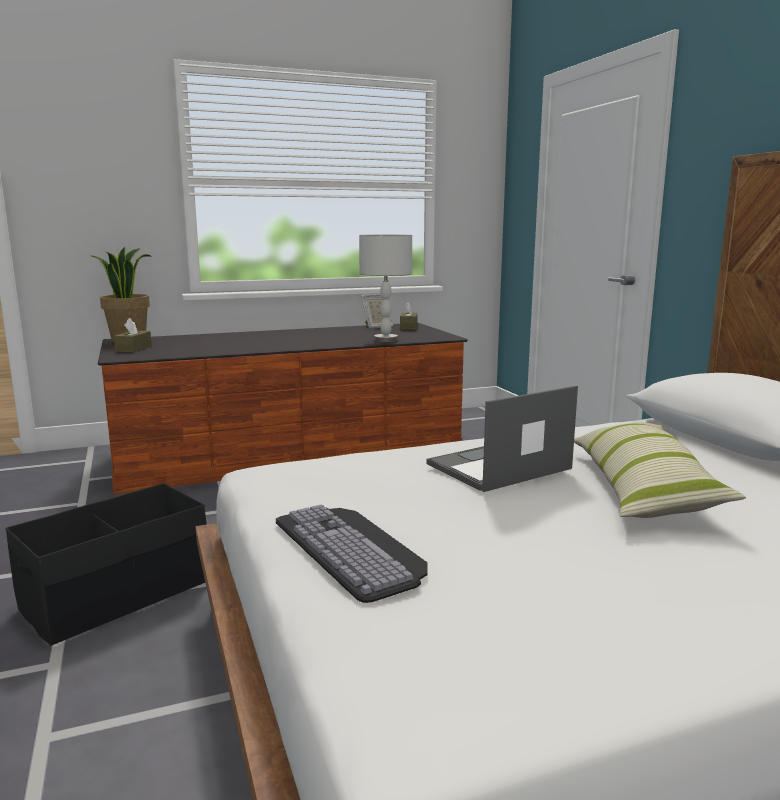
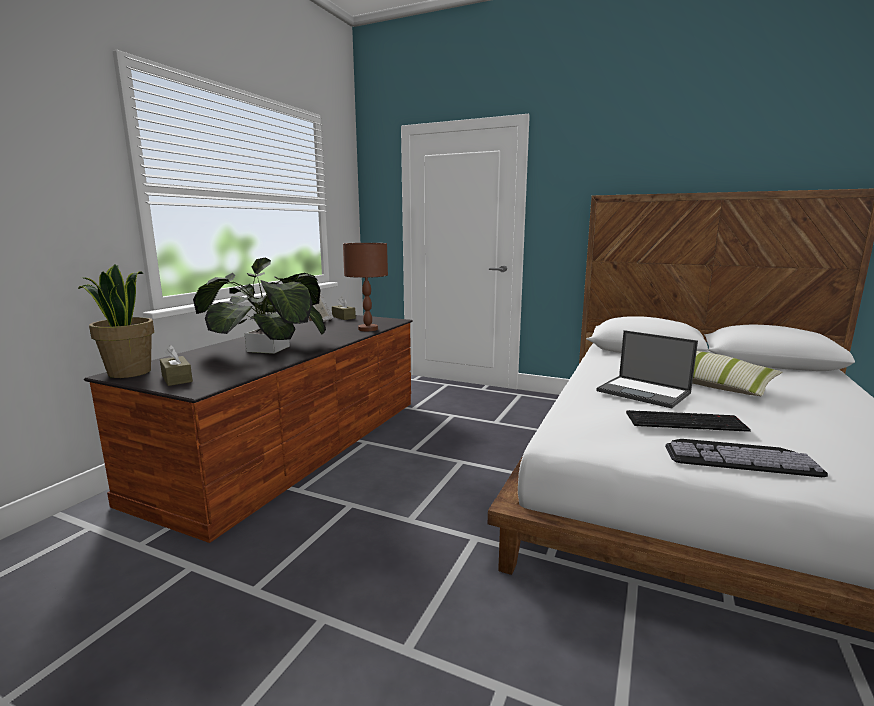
camera: 45 degrees left, 0 degrees up
black storage box [5,483,207,646] -> none
grey table lamp [359,235,412,342] -> brown table lamp [343,243,388,331]
laptop [427,385,578,492] -> laptop turned 60 degrees counterclockwise [596,330,698,408]
none -> potted plant [193,257,326,354]
none -> keyboard [626,410,751,432]

